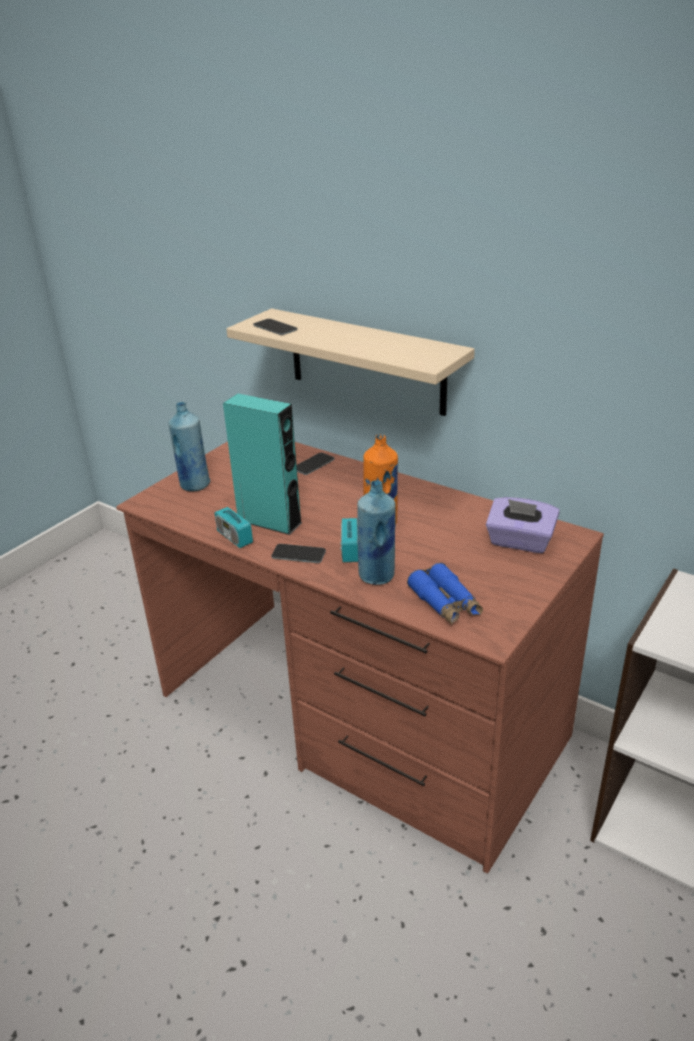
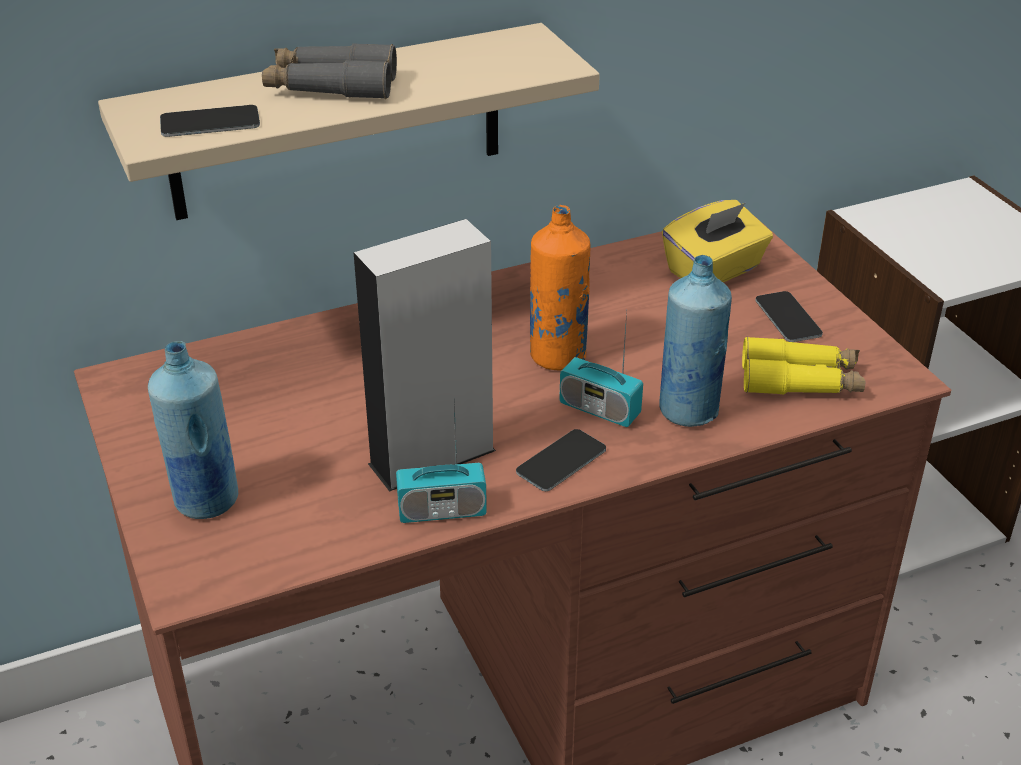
camera: 60 degrees left, 5 degrees up
turquoise speaker [223,393,303,535] -> grey speaker [353,219,496,492]
phone [297,453,334,475] -> phone moved to [755,291,823,342]
blue binoculars [407,563,483,624] -> yellow binoculars [742,336,866,395]
purple tissue box [486,497,560,553] -> yellow tissue box [662,200,773,282]
none -> grey binoculars [262,43,397,99]

